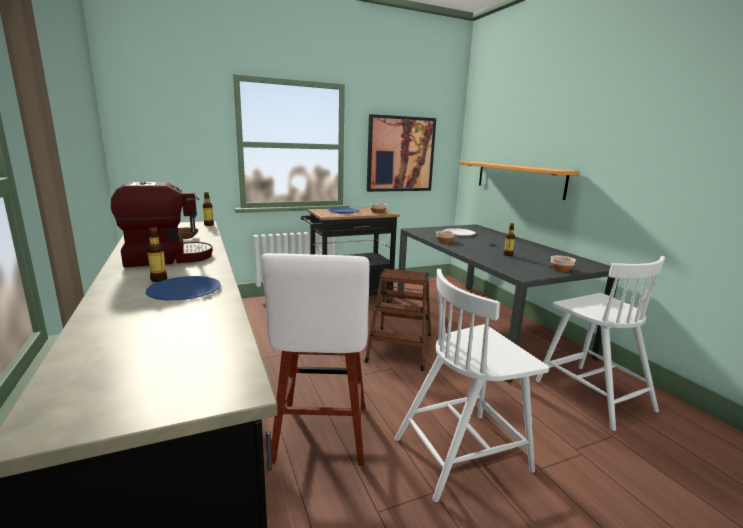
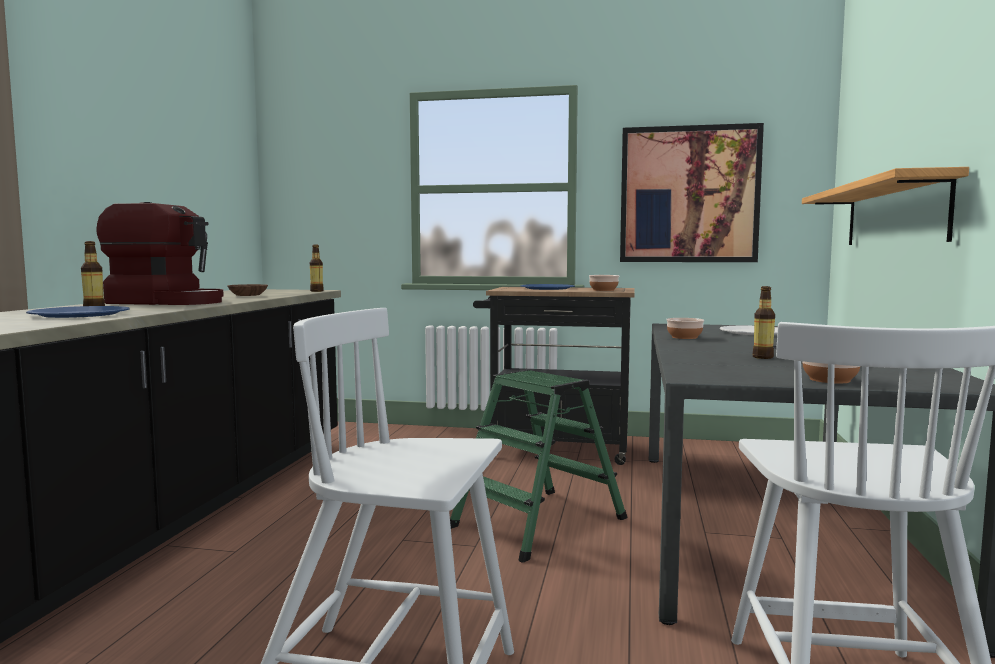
camera: 35 degrees right, 10 degrees down
white stool [261,253,370,466] -> none
brown step ladder [365,268,431,371] -> green step ladder [450,369,628,563]

